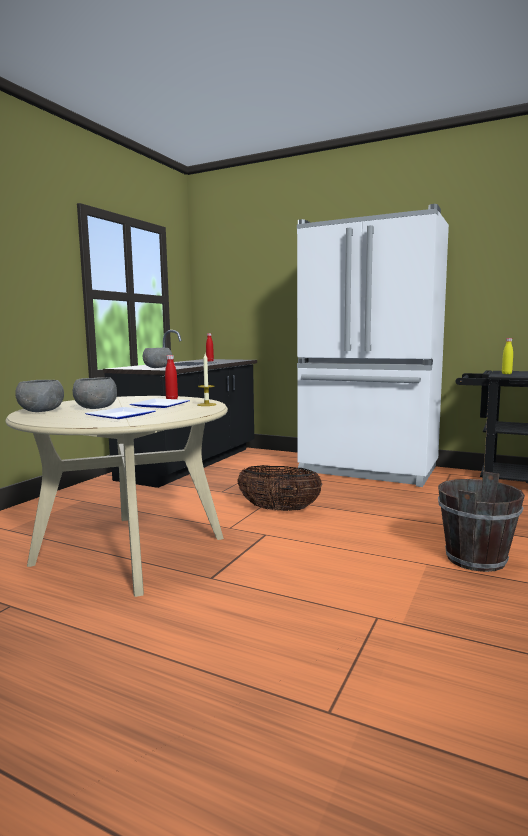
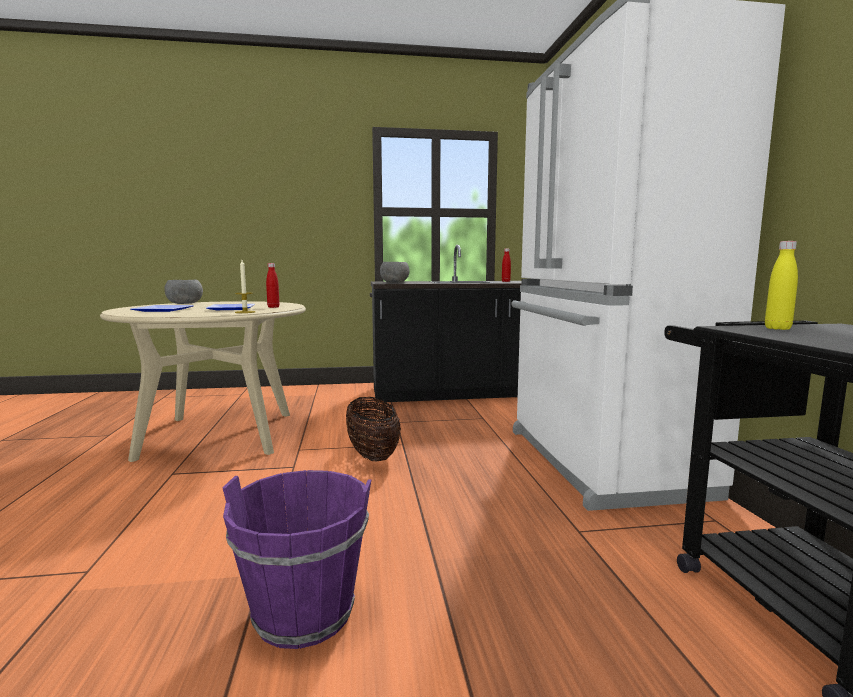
camera: 55 degrees right, 0 degrees up
grey bowl [73,377,117,409] -> none
brown bucket [438,471,525,572] -> purple bucket [222,470,371,649]

